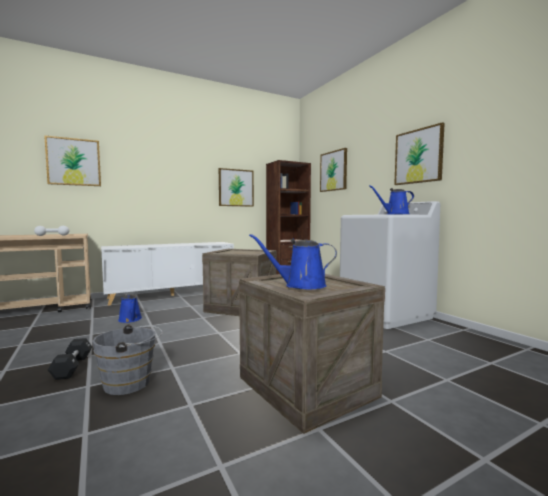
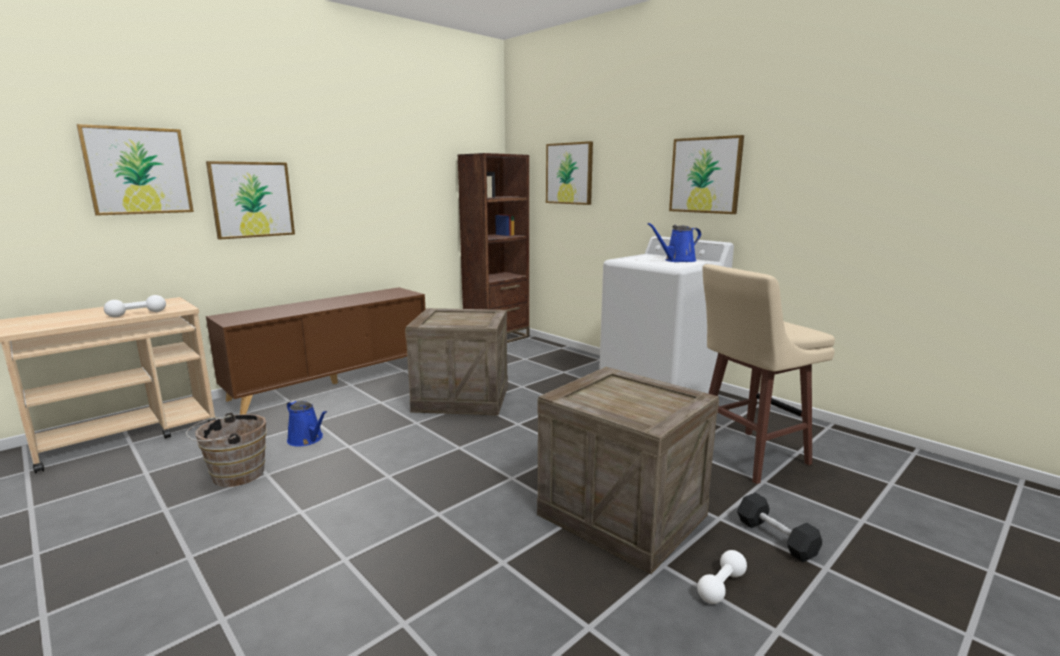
camera: 15 degrees left, 10 degrees up
black dumbbell [48,338,92,380] -> black dumbbell moved to [737,492,822,562]
grey bucket [92,325,163,395] -> none
white cabinet [101,242,234,306] -> brown cabinet [206,287,425,415]
picture [219,168,254,207] -> picture moved to [206,161,295,240]
blue watering can [249,234,337,289] -> none
none -> brown bucket [186,413,267,487]
none -> white dumbbell [697,550,747,604]
none -> beige stool [702,264,835,484]

